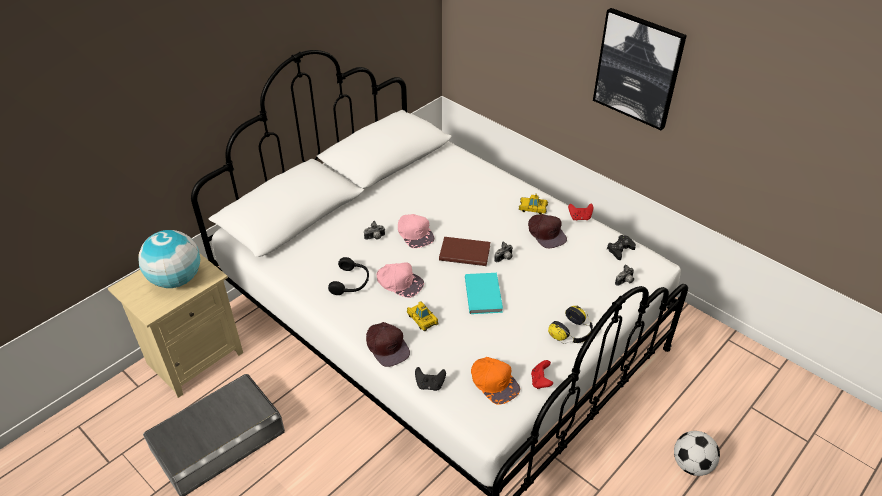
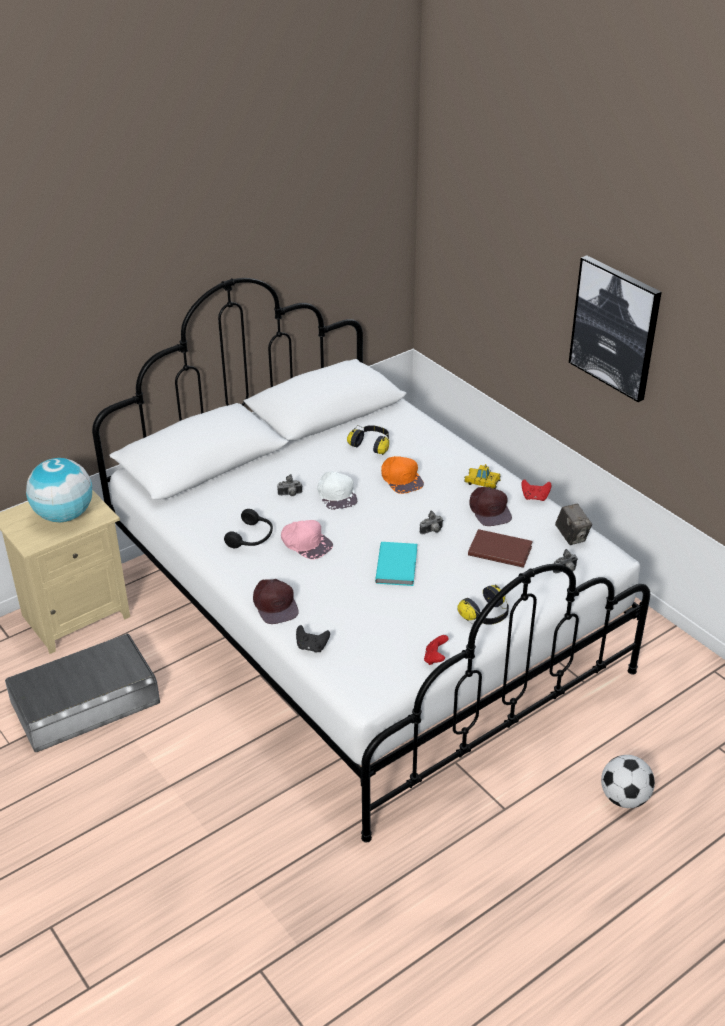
camera: 10 degrees right, 5 degrees down
pink cap [398,214,435,248] -> white cap [317,471,358,510]
toy car [407,301,439,331] -> none
brown book [439,237,490,266] -> brown book moved to [468,529,533,568]
orange cap [471,357,520,404] -> orange cap moved to [381,456,424,494]
black game controller [607,235,636,260] -> camera [555,504,592,545]
none -> headphones [347,425,389,455]

